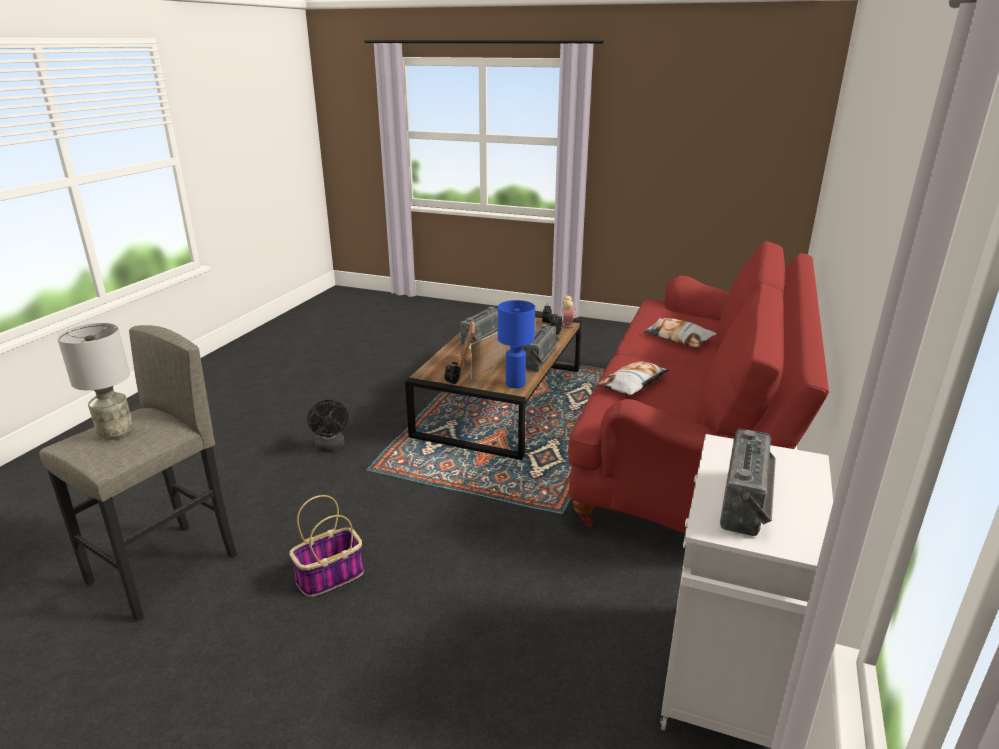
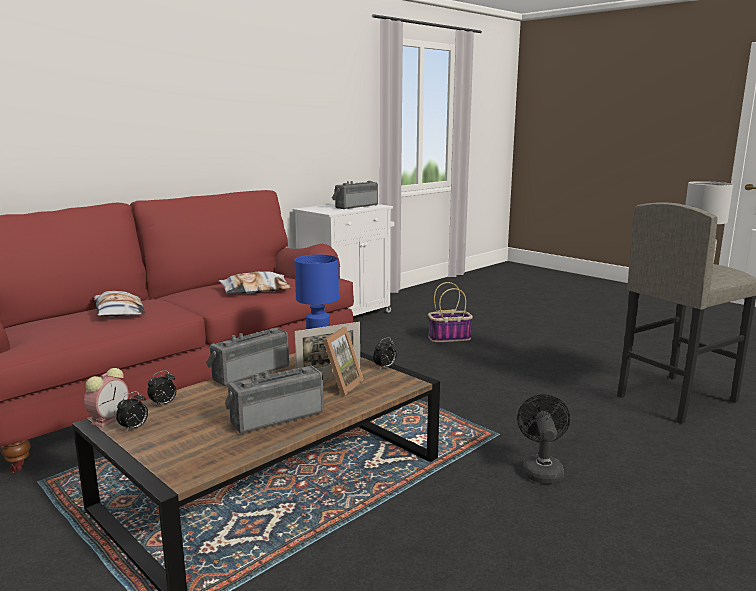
camera: 155 degrees left, 10 degrees down
basket [289,495,364,597] -> basket moved to [428,282,473,342]

